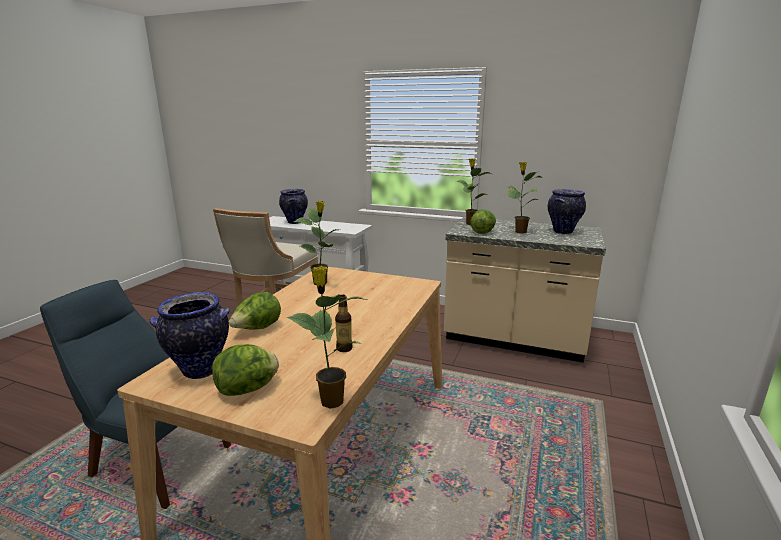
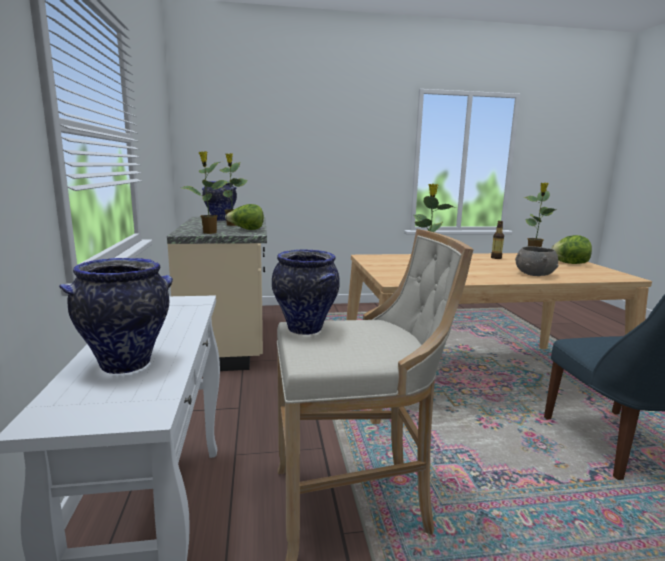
camera: 120 degrees left, 5 degrees down
vase [149,292,230,379] -> vase moved to [272,250,340,335]
lettuce [229,292,281,329] -> grey bowl [515,246,558,276]

